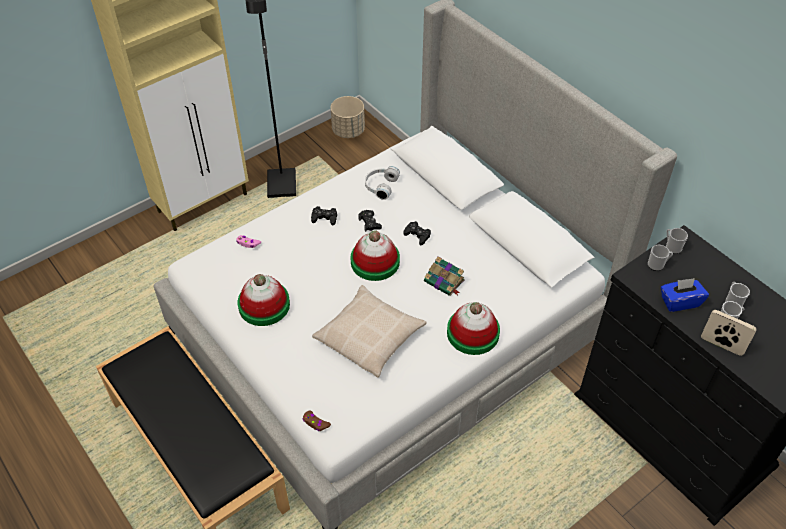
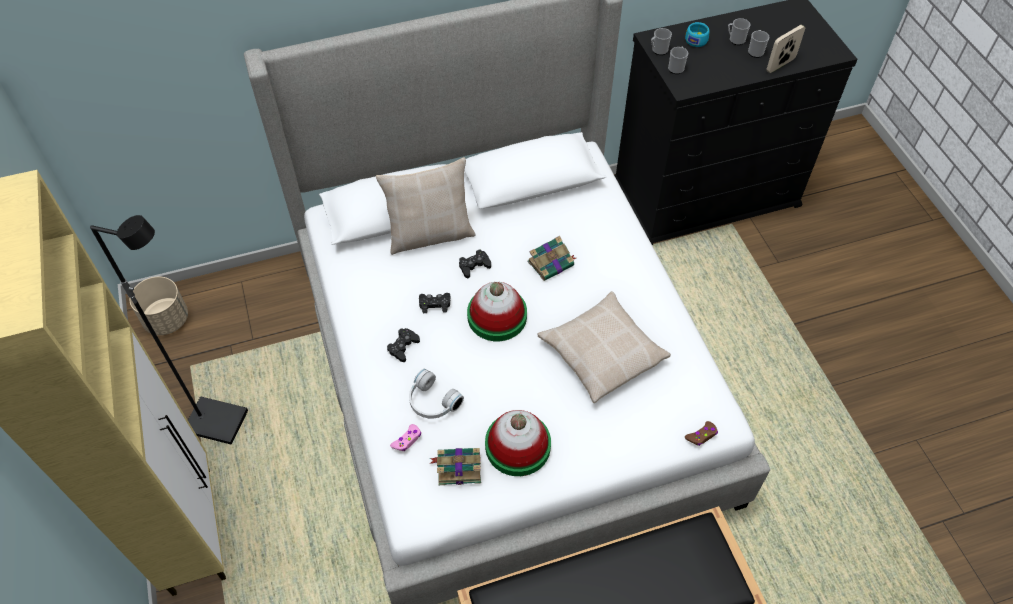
camera: 70 degrees left, 5 degrees up
white headphones [365,166,400,200] -> white headphones moved to [409,369,464,419]
hat [447,302,500,355] -> none
blue tissue box [661,278,709,312] -> none
none -> beige pillow [376,157,476,255]
none -> book [430,448,481,485]
none -> turquoise cup [685,22,710,47]

